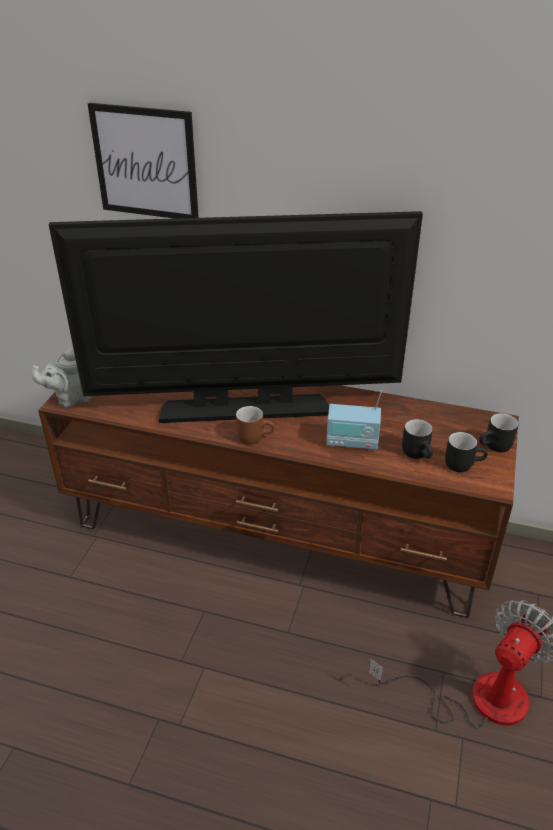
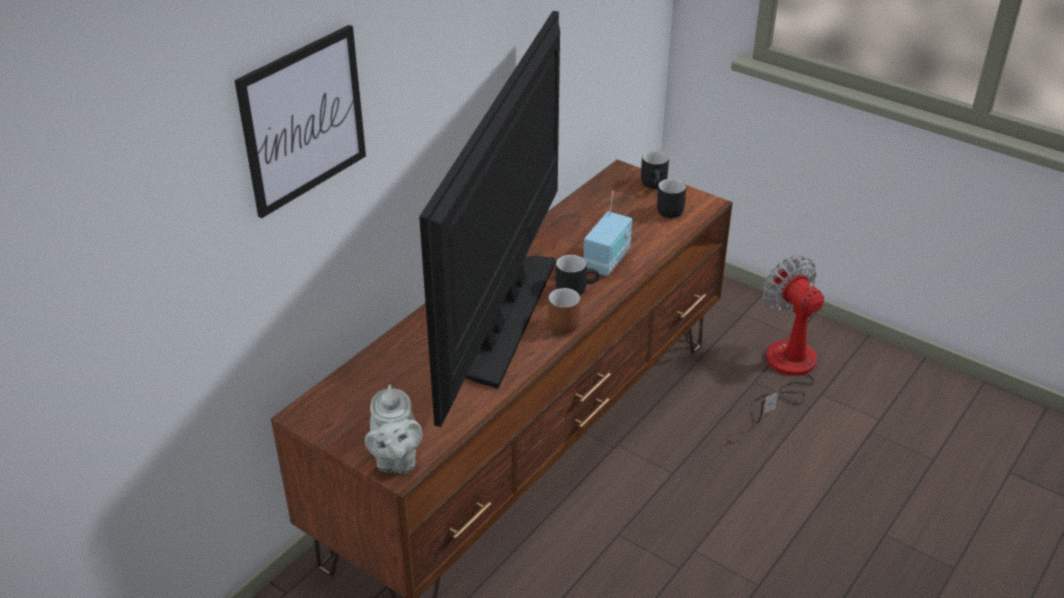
camera: 70 degrees left, 0 degrees up
black mug [402,419,433,459] -> black mug moved to [556,255,599,296]

